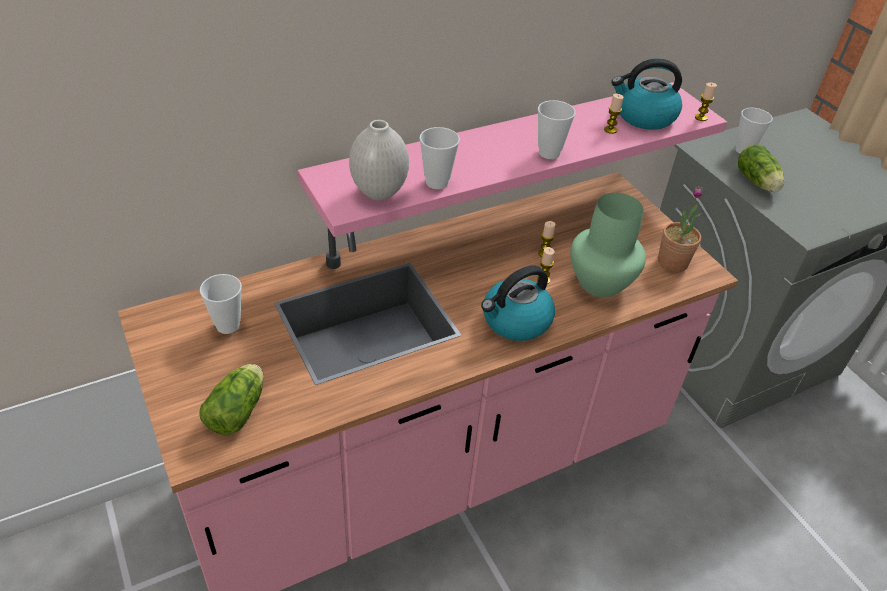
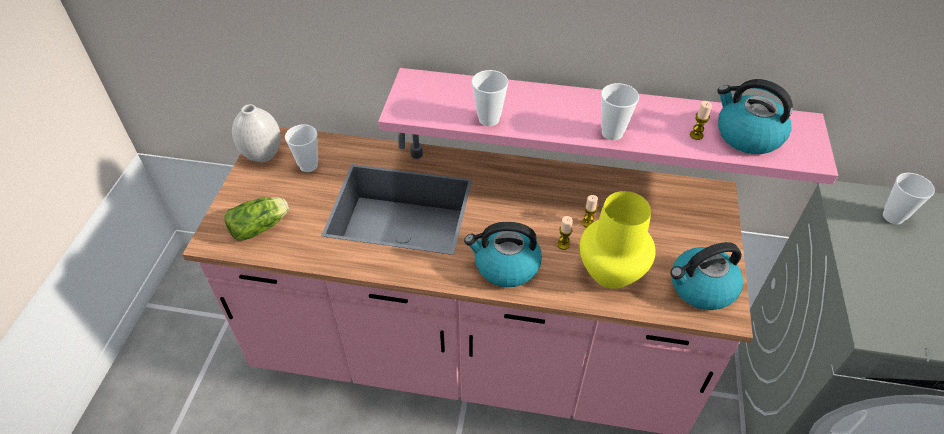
camera: 40 degrees right, 5 degrees up
white vase [349,120,409,201] -> white vase moved to [232,104,281,162]
green vase [570,193,646,298] -> yellow vase [580,191,656,289]
potted plant [658,186,703,272] -> kettle [670,242,743,310]
candle [695,83,717,121] -> none
lettuce [738,145,784,192] -> none

